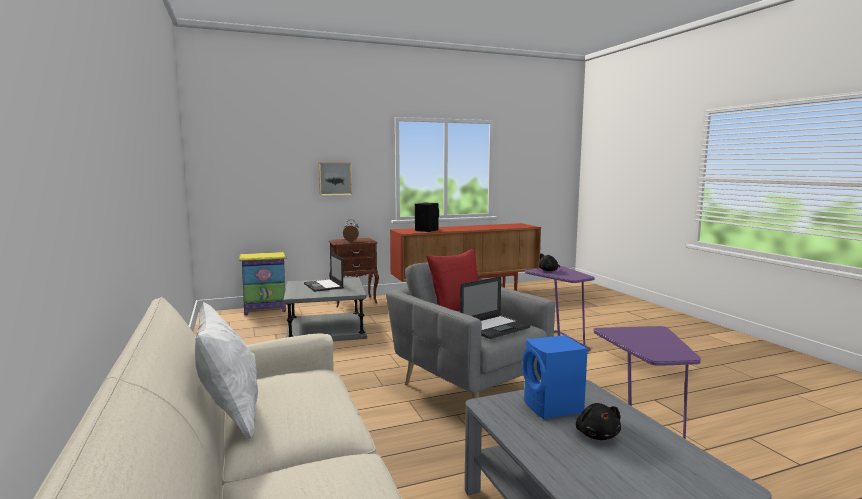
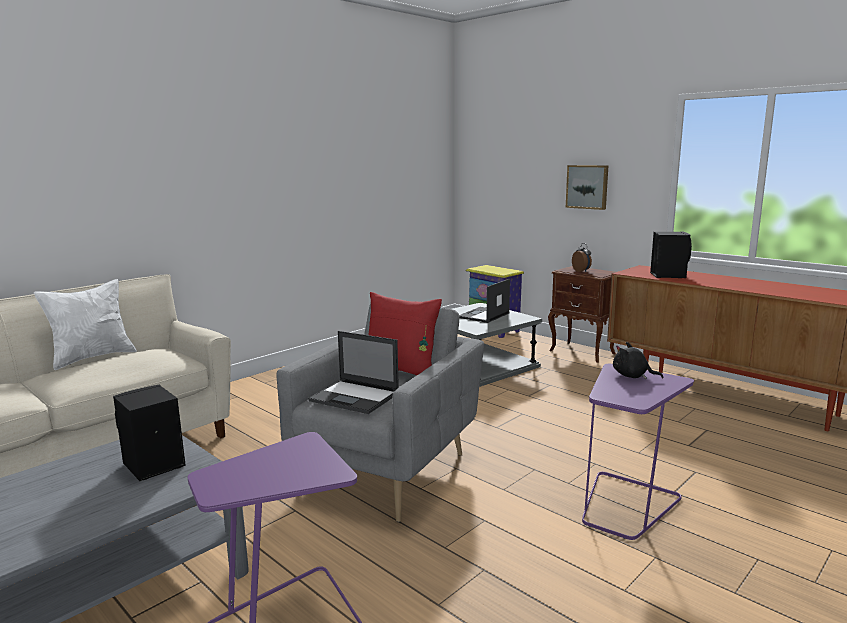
camera: 65 degrees right, 5 degrees up
blue speaker [522,335,588,419] -> black speaker [113,385,186,481]
black plush toy [576,403,621,440] -> none

